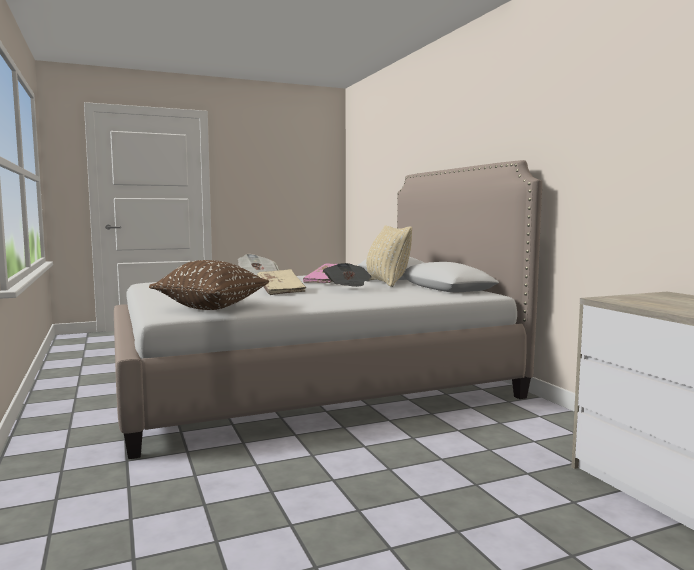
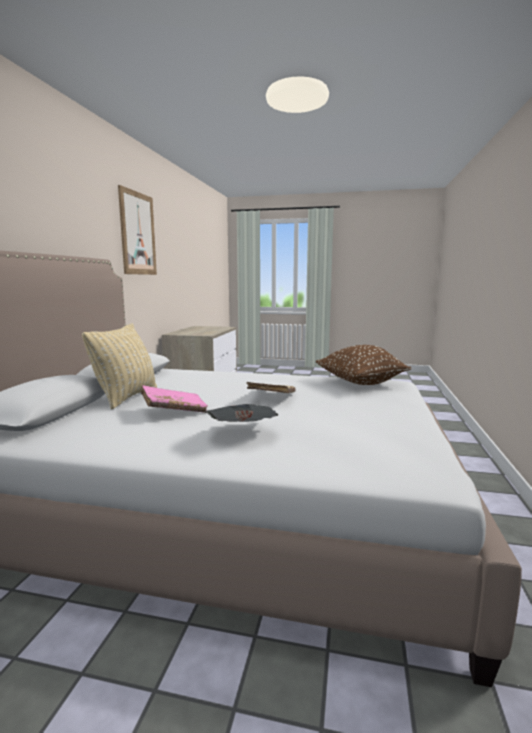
camera: 145 degrees left, 5 degrees up
newspaper [323,263,372,287] -> none
none -> picture [118,185,157,275]

